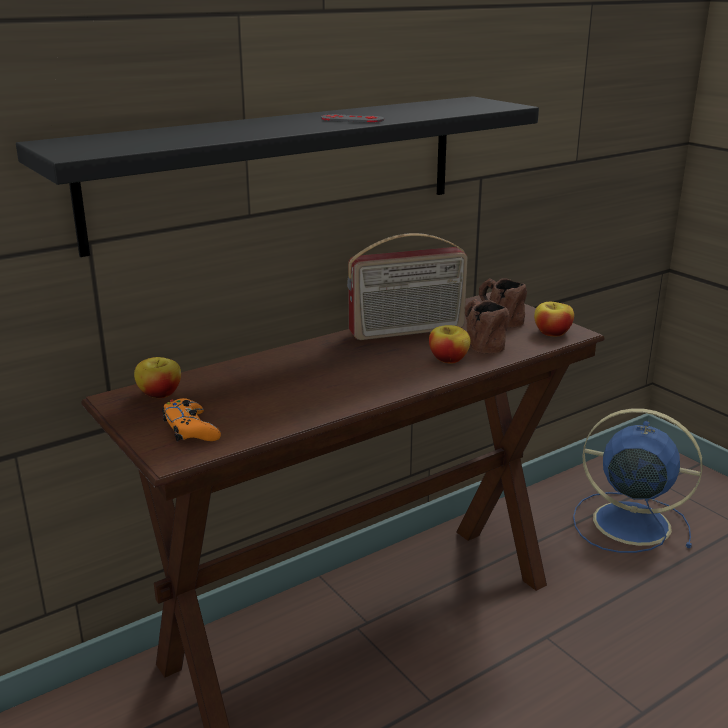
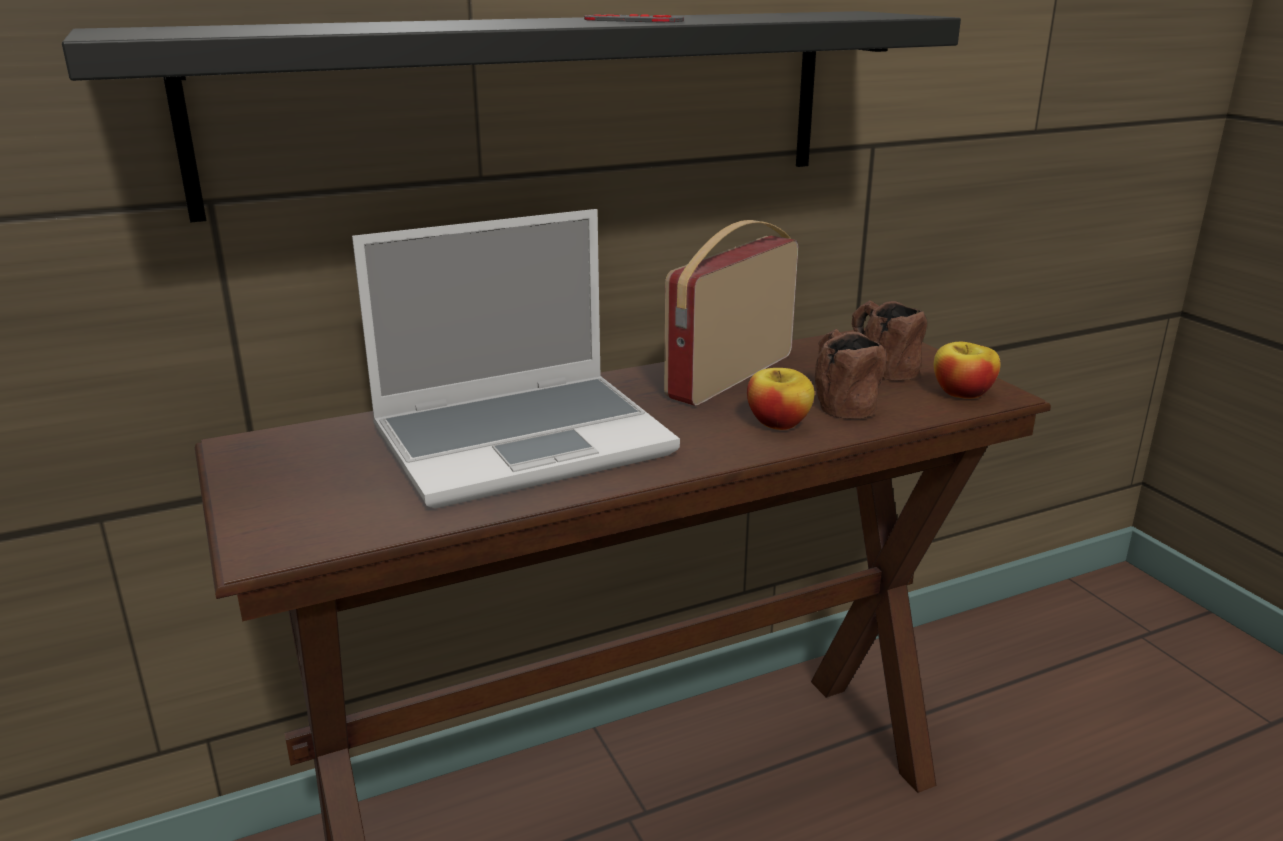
camera: 10 degrees right, 0 degrees up
apple [134,357,181,398] -> none
orange game controller [162,398,221,441] -> none
radio [347,233,468,340] -> radio turned 135 degrees clockwise [664,220,798,406]
blue fan [573,408,703,553] -> none
none -> laptop [352,209,680,509]

